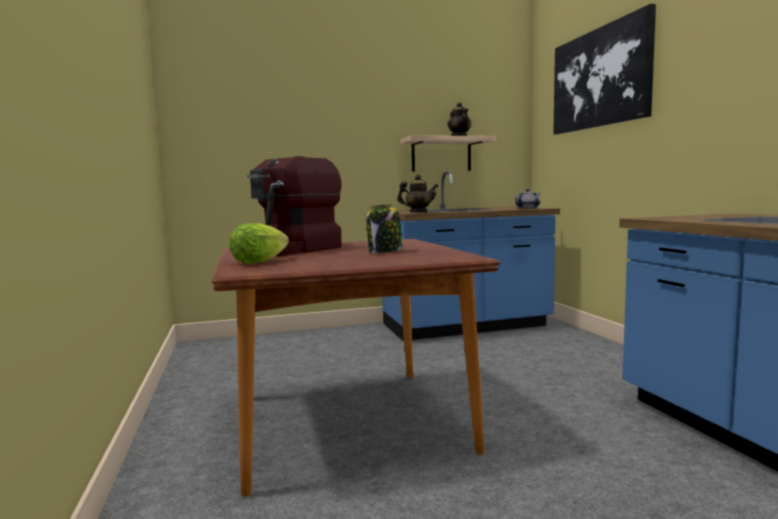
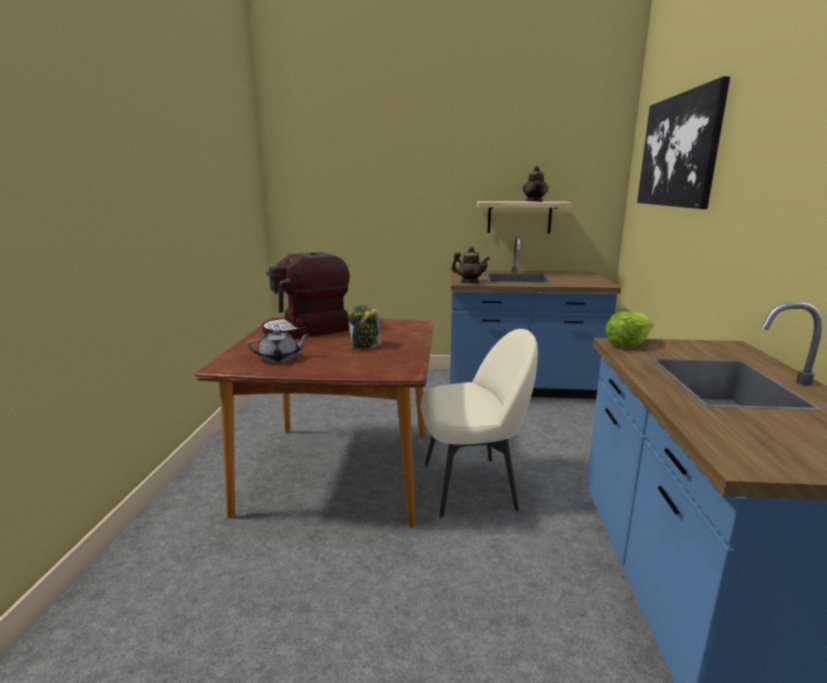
camera: 20 degrees right, 10 degrees up
lettuce [229,223,289,264] -> lettuce moved to [605,312,653,348]
grey teapot [515,189,541,208] -> grey teapot moved to [247,330,310,363]
none -> beige chair [421,329,538,518]

